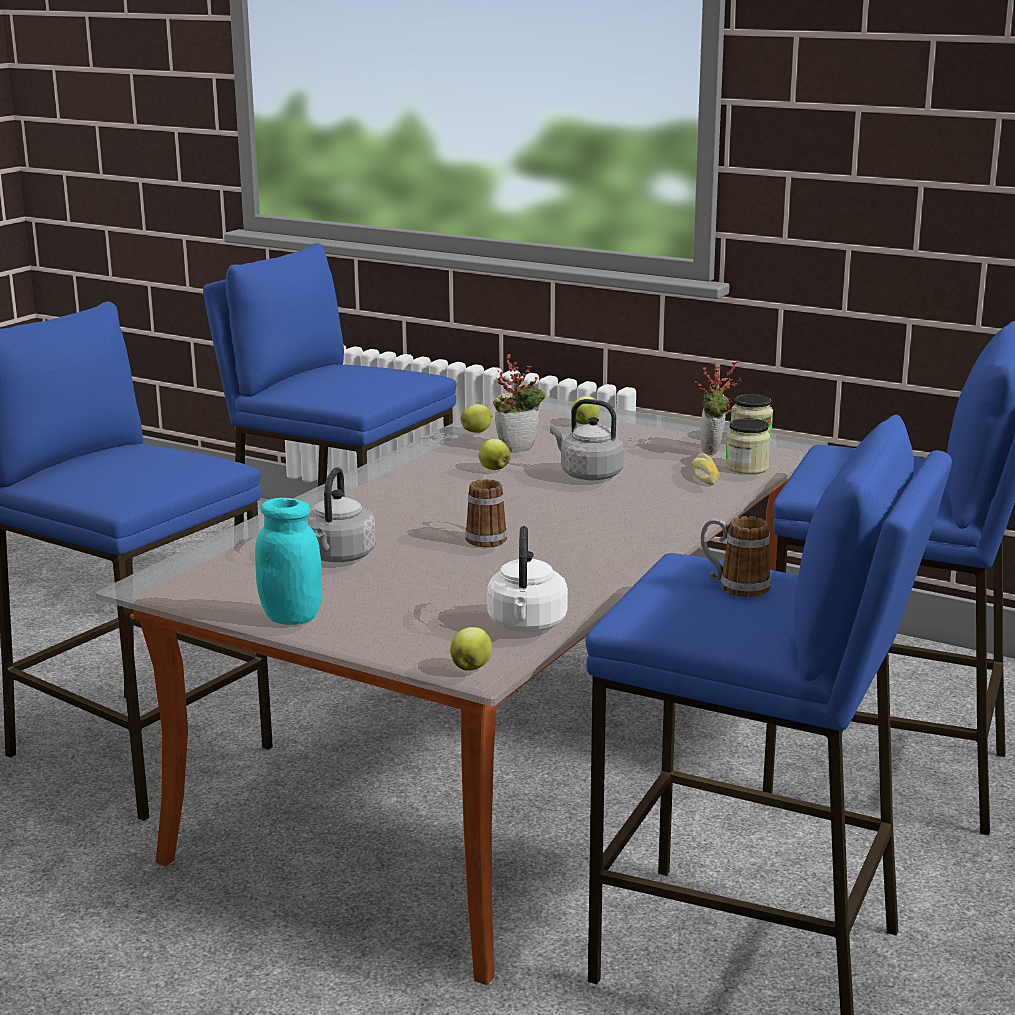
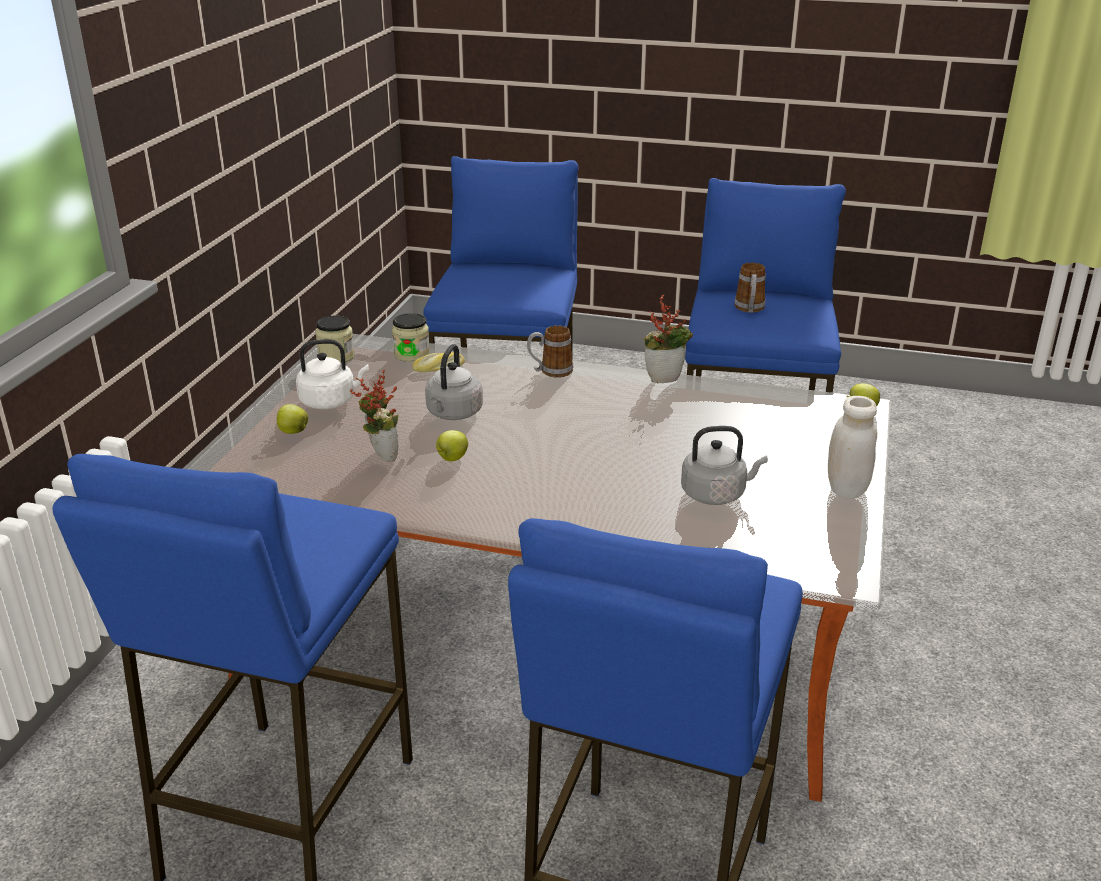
camera: 105 degrees left, 10 degrees up
turquoise jar [255,498,322,625] -> white jar [828,396,877,499]
apple [461,404,492,433] -> none
mug [465,475,507,547] -> mug moved to [527,325,573,378]
white kettle [487,526,568,632] -> white kettle moved to [296,339,369,409]
potted plant [694,360,742,455] -> potted plant moved to [644,295,693,383]

